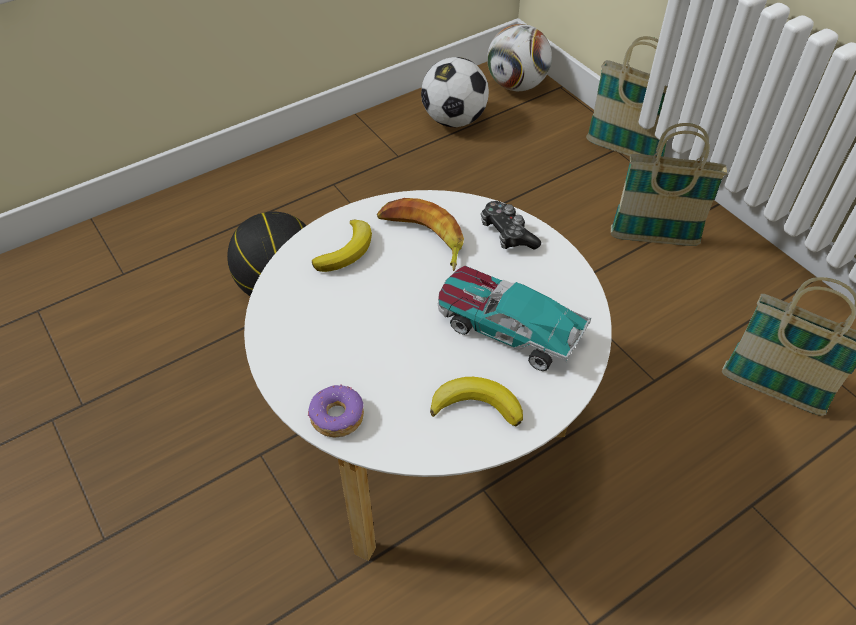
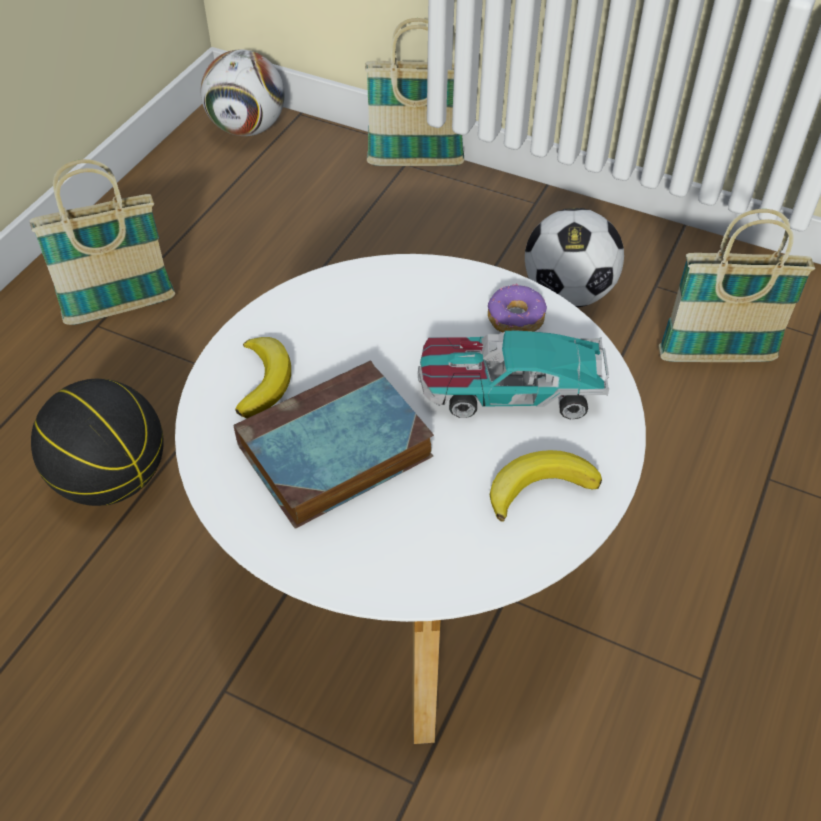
camera: 30 degrees left, 0 degrees up
donut [308,384,364,437] -> donut moved to [487,284,547,333]
banana [377,198,464,271] -> none
football [421,57,489,127] -> football moved to [525,208,624,307]
game controller [481,201,541,250] -> none
basket [611,123,727,246] -> basket moved to [29,159,175,325]
none -> book [234,361,434,529]

